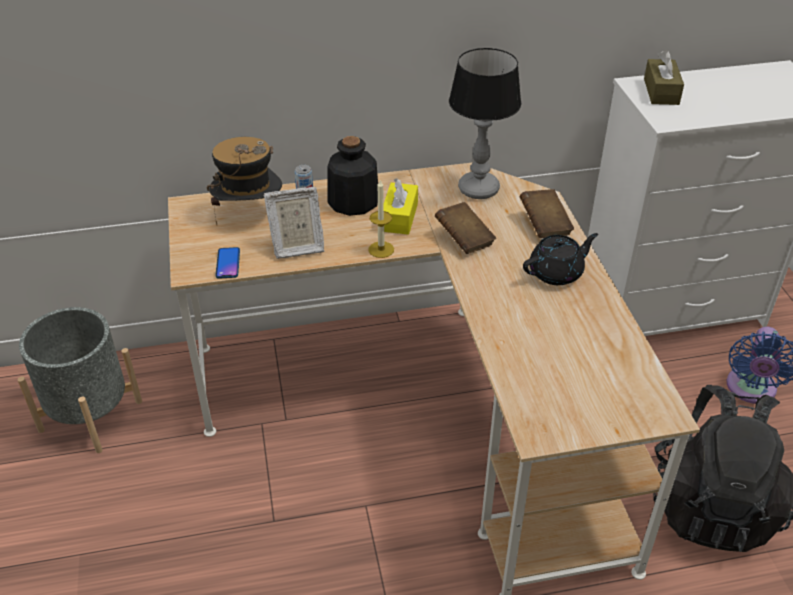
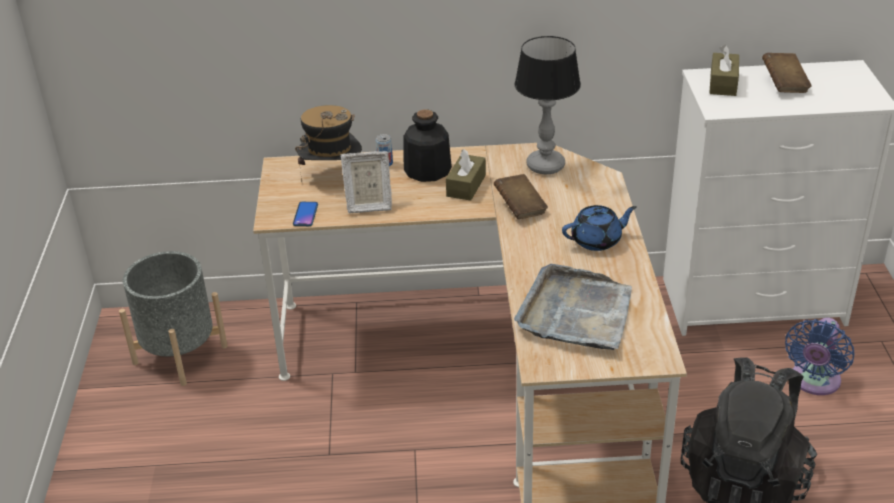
camera: 10 degrees right, 5 degrees down
candle [368,180,394,258] -> none
yellow tissue box [384,178,418,235] -> brown tissue box [446,149,486,201]
brown book [519,189,574,238] -> brown book moved to [762,53,812,93]
black teapot [523,233,598,285] -> blue teapot [562,205,637,251]
none -> grey tray [514,264,632,350]

